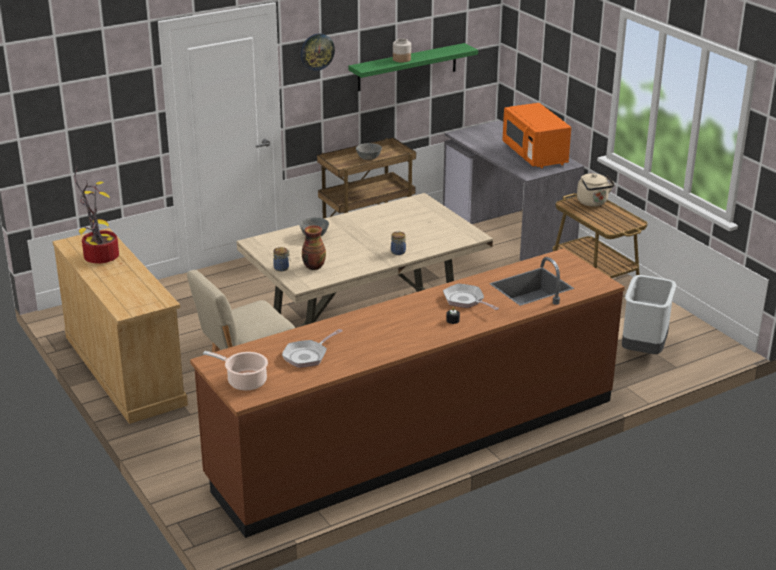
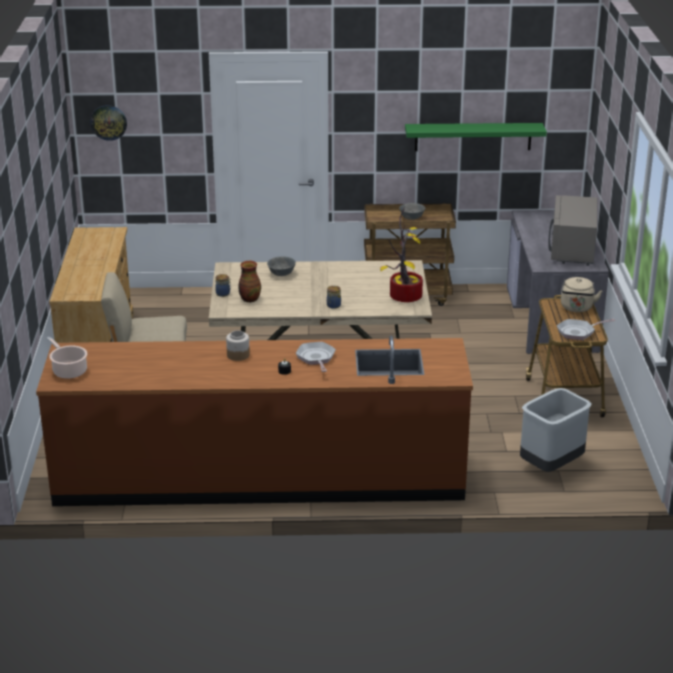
camera: 30 degrees right, 0 degrees up
potted plant [74,166,119,263] -> potted plant moved to [380,208,423,302]
frying pan [282,329,343,368] -> frying pan moved to [557,319,615,340]
wall clock [301,33,335,71] -> wall clock moved to [90,105,127,141]
jar [393,38,411,63] -> jar moved to [226,330,250,361]
orange microwave [503,103,571,168] -> grey microwave [548,195,597,266]

